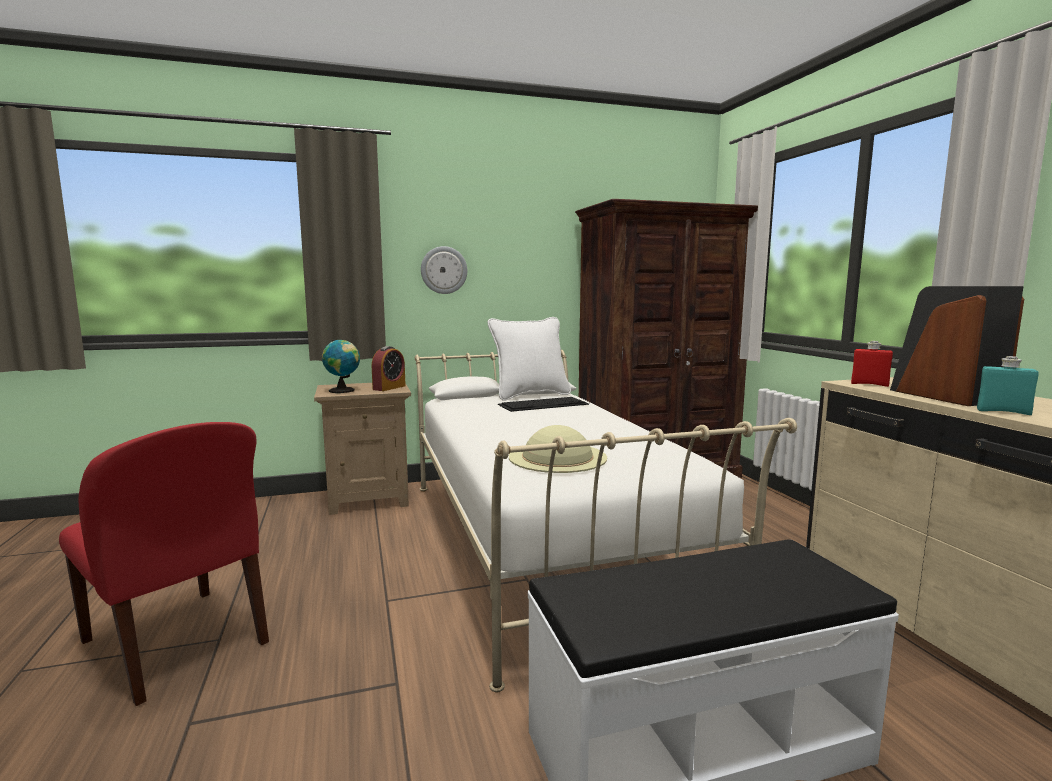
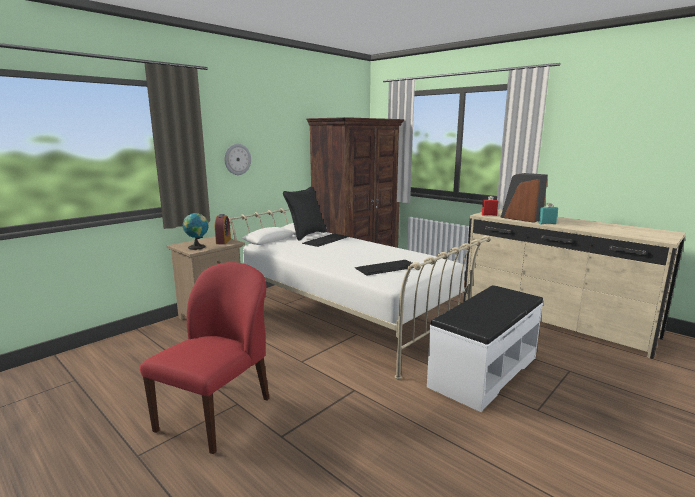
camera: 30 degrees left, 5 degrees up
red chair [59,422,269,706] -> red chair turned 75 degrees counterclockwise [140,262,269,454]
white pillow [488,317,571,401] -> black pillow [283,187,327,241]
beige hat [509,425,607,473] -> keyboard [355,260,414,275]

